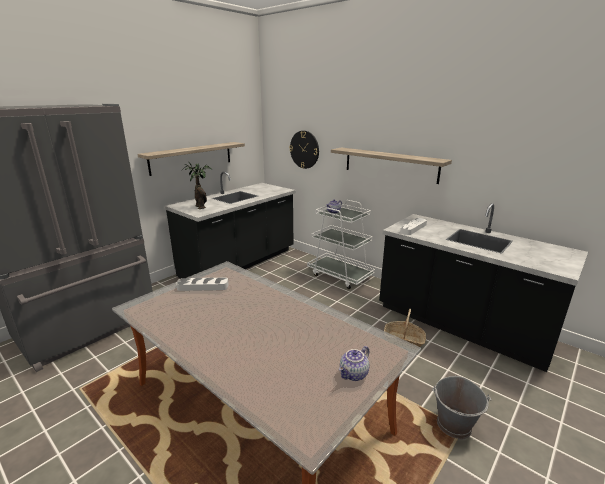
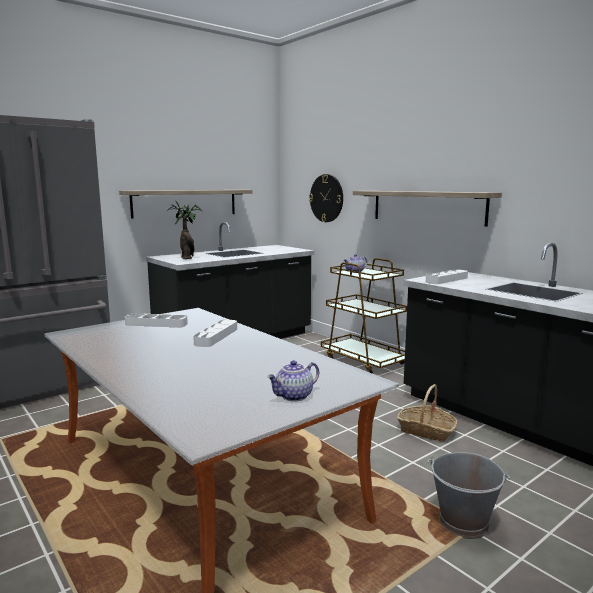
camera: 10 degrees right, 10 degrees down
white cart [307,200,375,289] -> brown cart [321,258,407,374]
none -> white tray [193,319,237,347]

